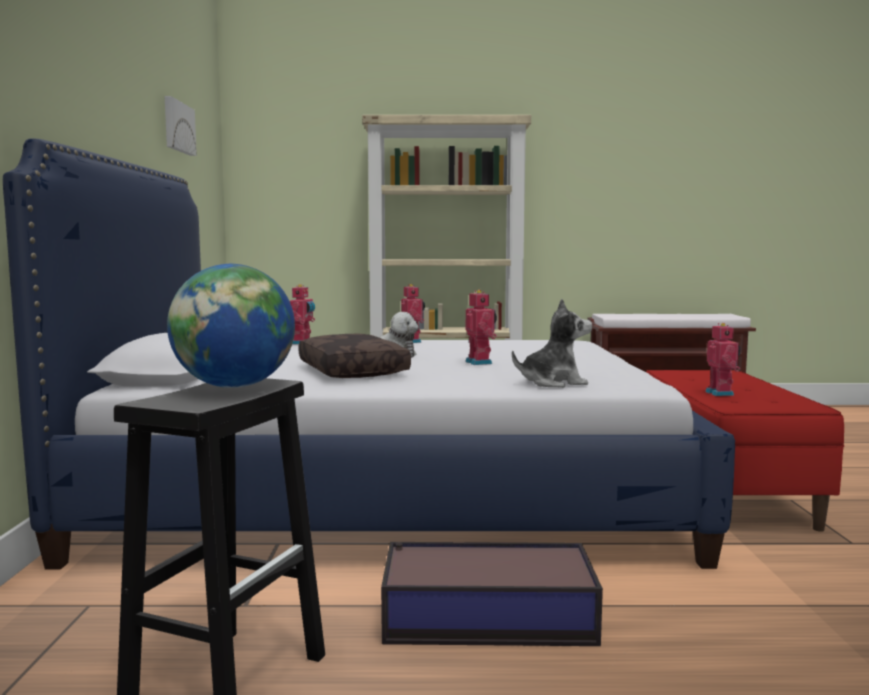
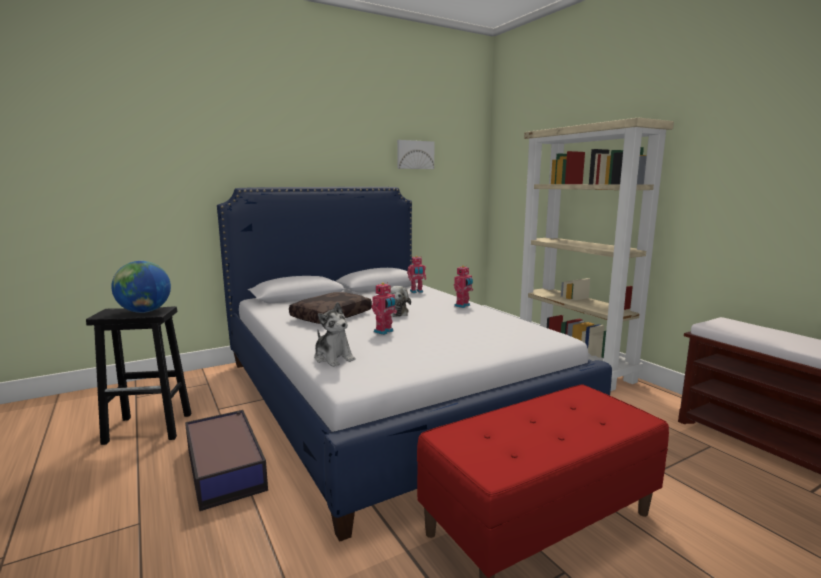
camera: 60 degrees right, 5 degrees up
toy robot [705,323,741,396] -> none

